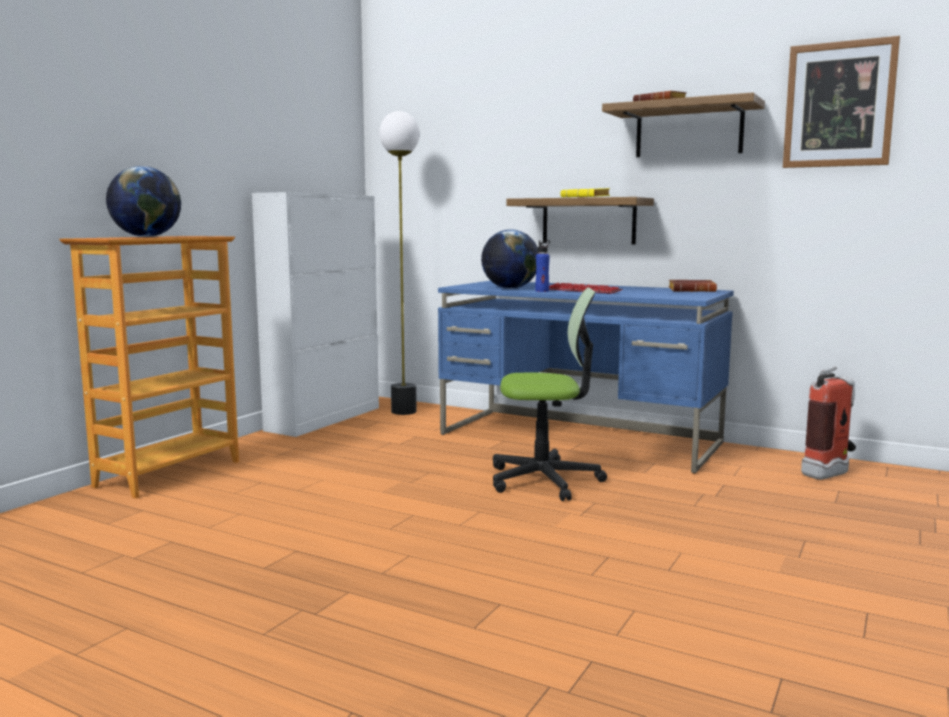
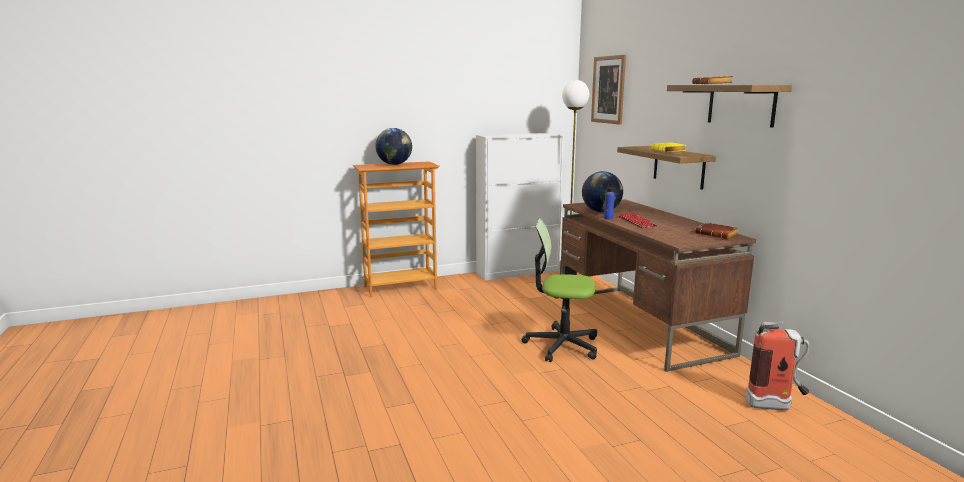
camera: 40 degrees right, 5 degrees up
blue desk [438,281,734,473] -> brown desk [561,199,756,372]
office chair [493,288,607,501] -> office chair turned 150 degrees clockwise [522,219,597,362]
picture [783,36,900,168] -> picture moved to [591,55,626,125]

